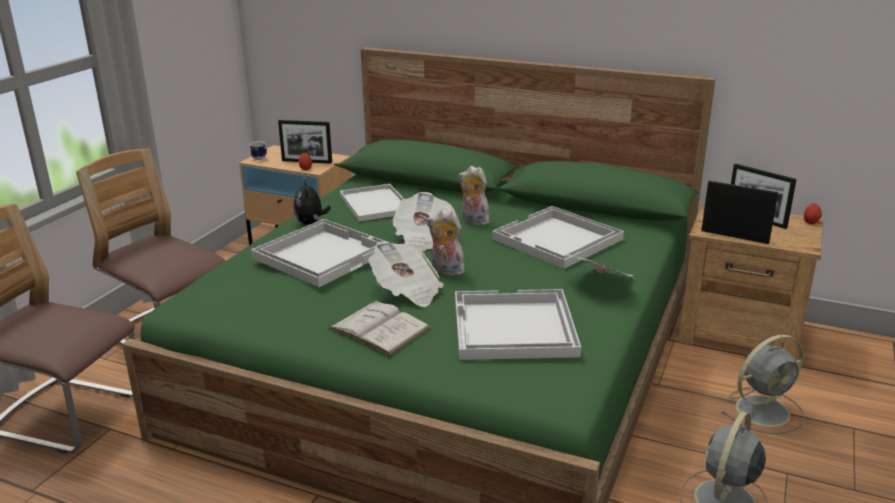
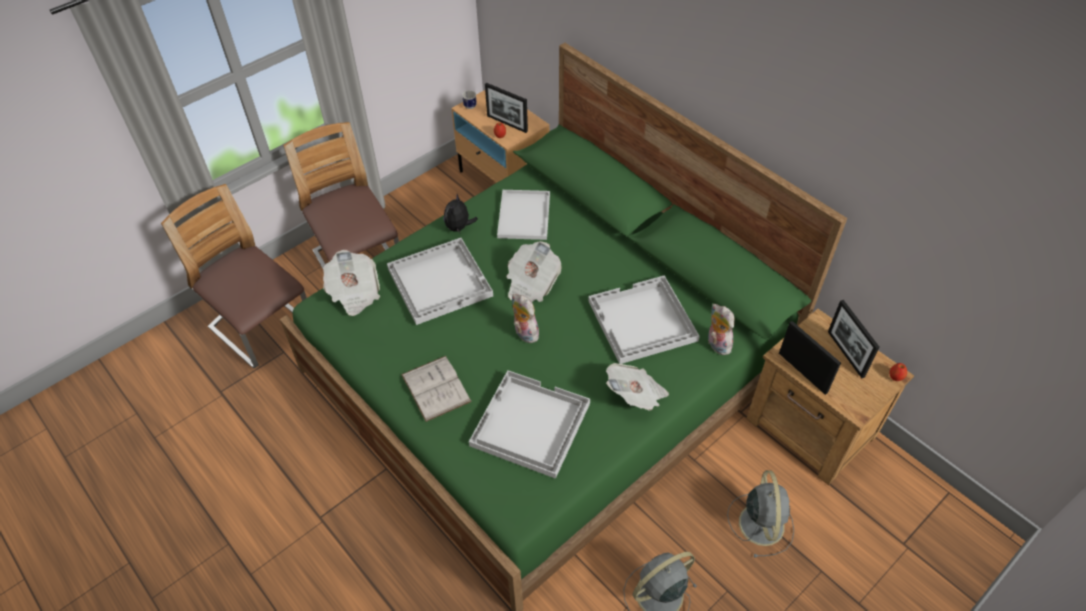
camera: 25 degrees right, 25 degrees up
newspaper [368,241,444,307] -> newspaper moved to [323,250,380,316]
plush toy [458,166,490,226] -> plush toy moved to [708,304,735,355]
grey fan [721,334,805,434] -> grey fan turned 90 degrees counterclockwise [727,470,794,558]

